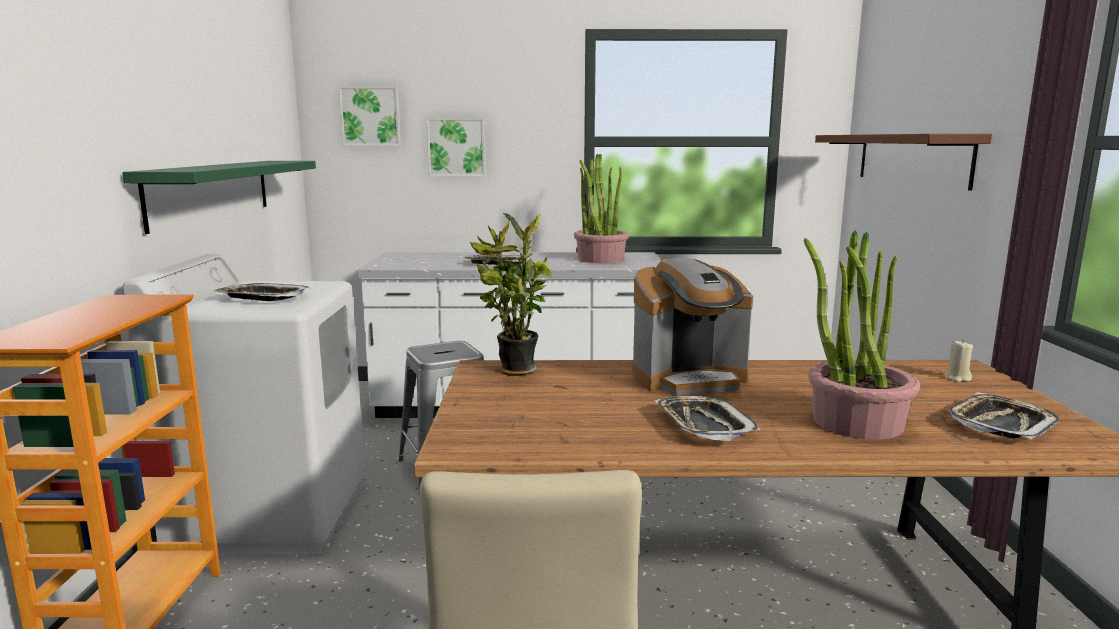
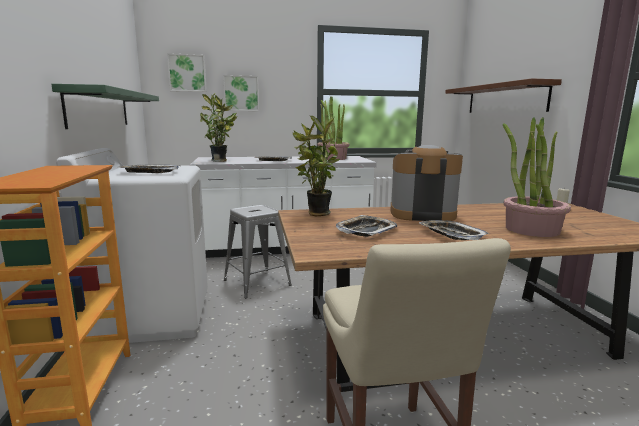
camera: 10 degrees left, 0 degrees up
coffee machine [632,257,753,396] -> coffee machine turned 150 degrees counterclockwise [391,145,463,221]
tray [949,392,1059,440] -> tray moved to [336,215,397,237]
none -> potted plant [200,93,237,162]

